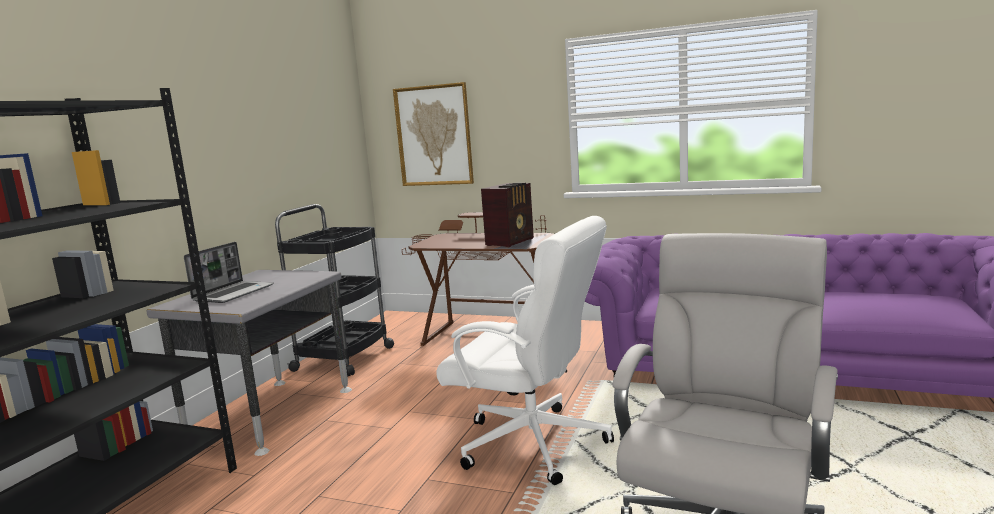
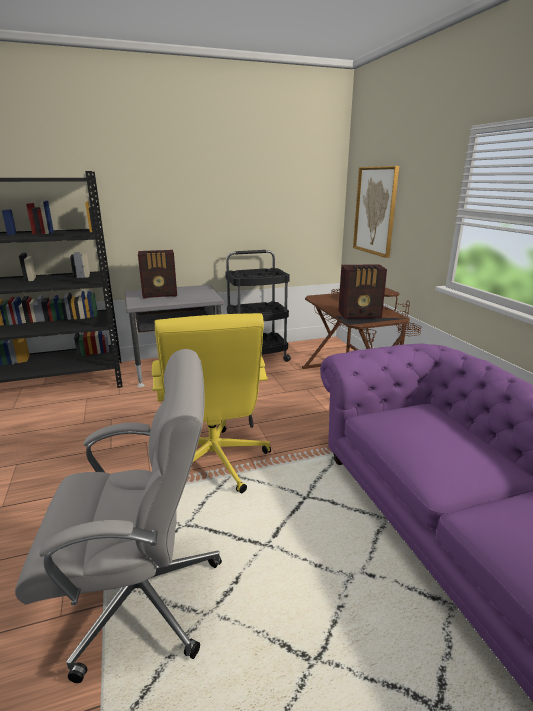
camera: 50 degrees right, 10 degrees up
laptop [184,242,274,303] -> radio [138,250,177,299]
white office chair [436,216,614,485] -> yellow office chair [152,313,271,494]

